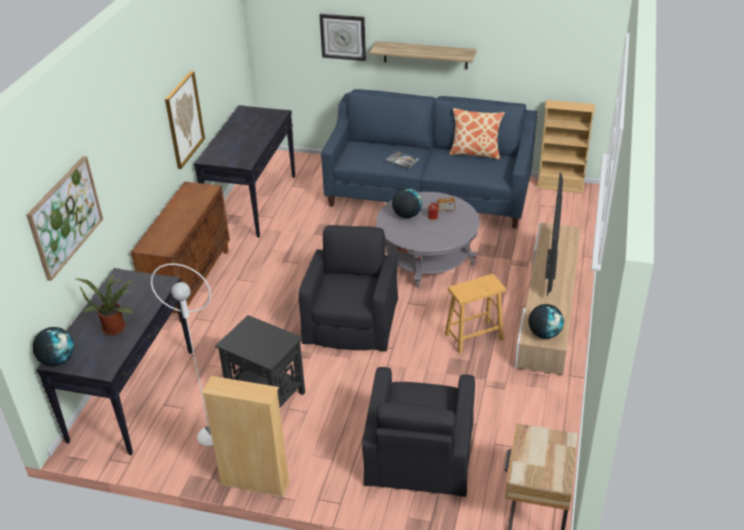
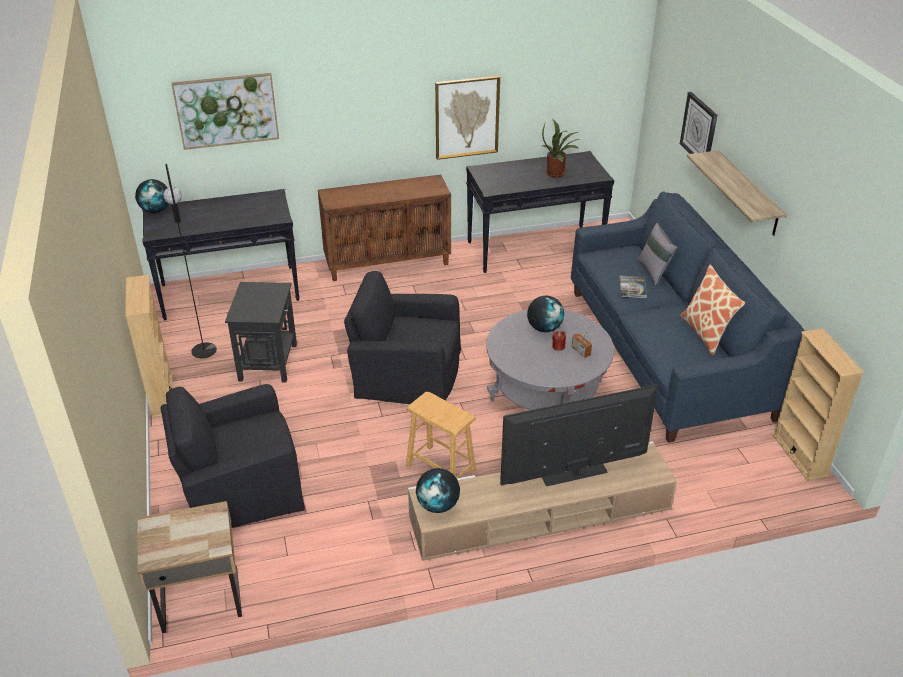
camera: 60 degrees right, 0 degrees up
potted plant [76,273,134,335] -> potted plant moved to [542,119,580,178]
white floor lamp [150,263,213,446] -> black floor lamp [163,164,217,358]
black armchair [299,225,398,352] -> black armchair turned 150 degrees counterclockwise [344,271,461,404]
none -> grey pillow [637,223,678,286]

